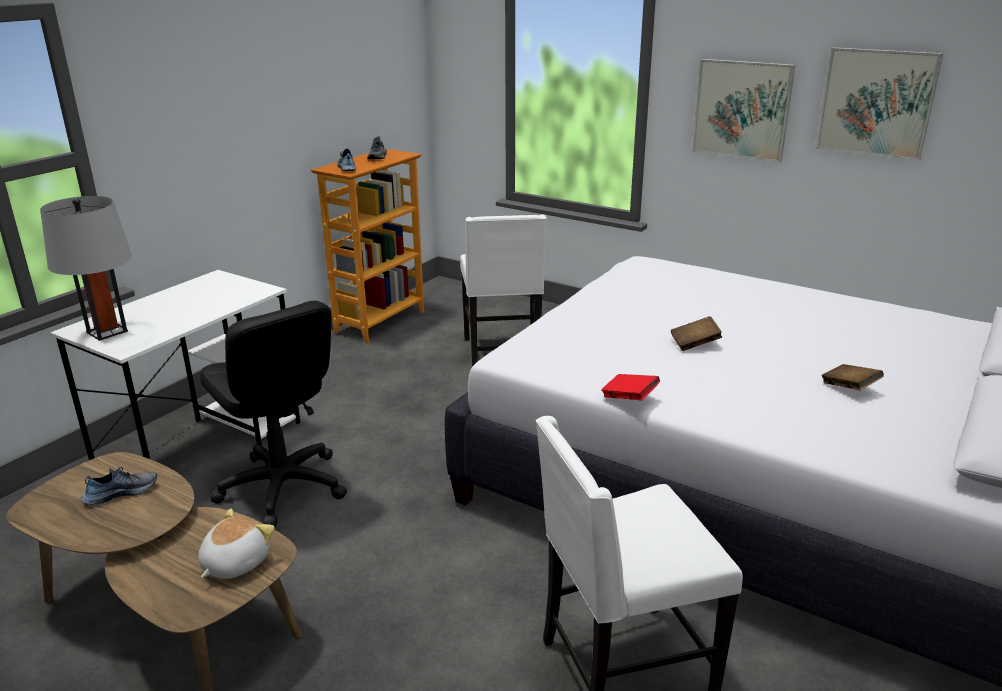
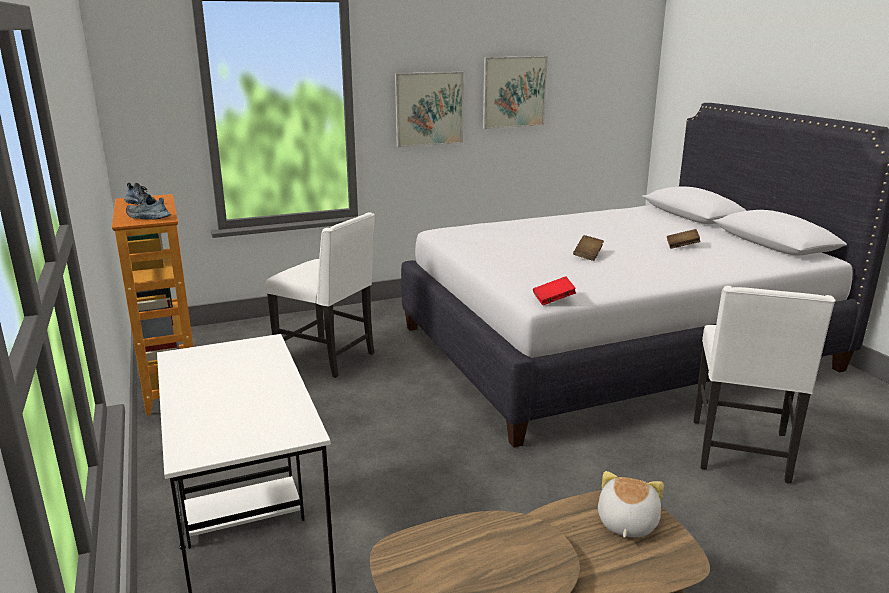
camera: 55 degrees left, 5 degrees down
grey table lamp [40,196,132,341] -> none
shoe [81,467,157,505] -> none
plush toy [198,508,275,579] -> plush toy turned 45 degrees clockwise [598,471,664,538]
black office chair [200,301,347,527] -> none
red book [601,374,660,401] -> red book moved to [533,276,576,305]

